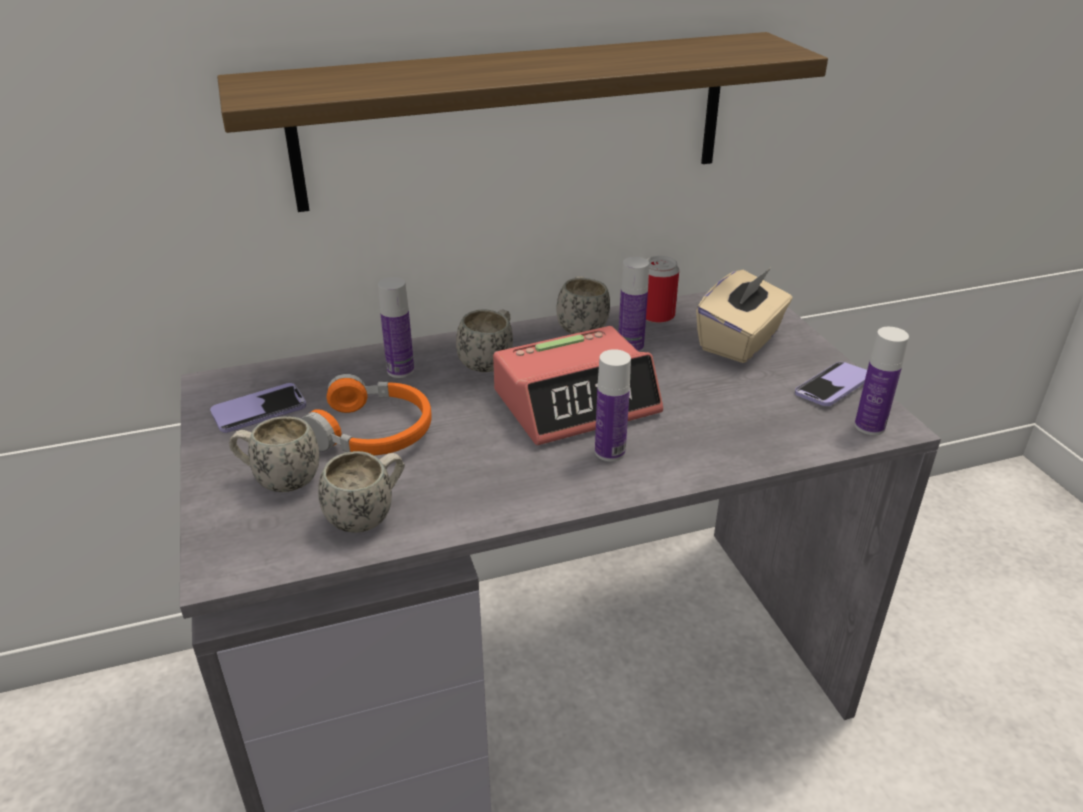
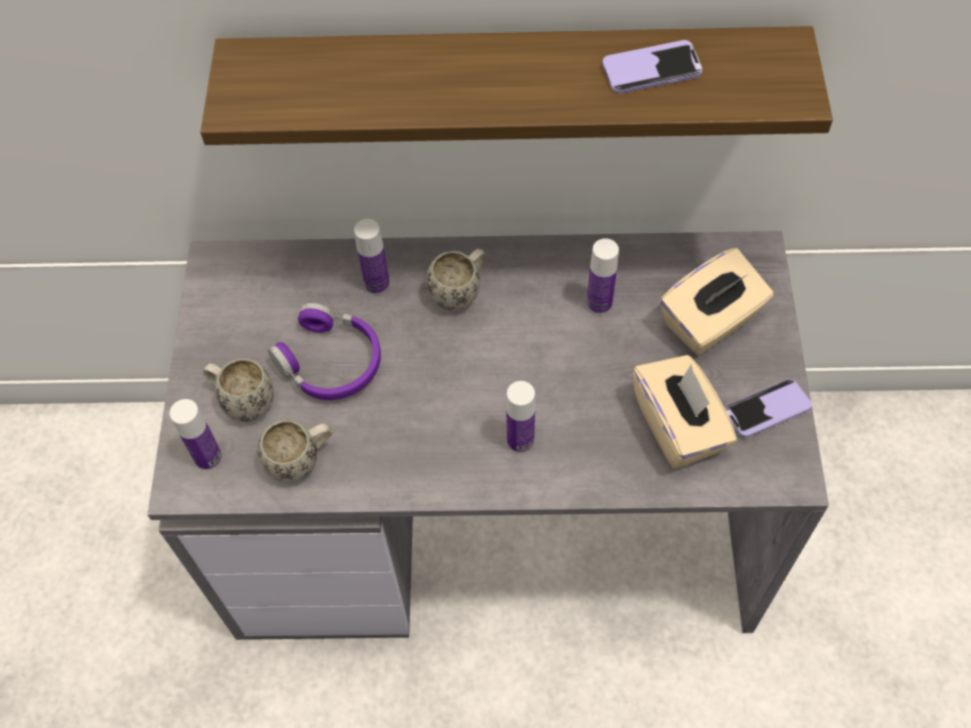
camera: 20 degrees right, 25 degrees up
phone [210,383,306,433] -> phone moved to [602,40,702,94]
orange headphones [302,374,432,455] -> purple headphones [268,303,381,400]
alarm clock [493,326,663,445] -> none
white mug [556,276,610,334] -> none
can [646,256,679,323] -> none
bottle [855,327,909,435] -> bottle moved to [170,399,222,470]
none -> beige tissue box [632,355,737,469]

